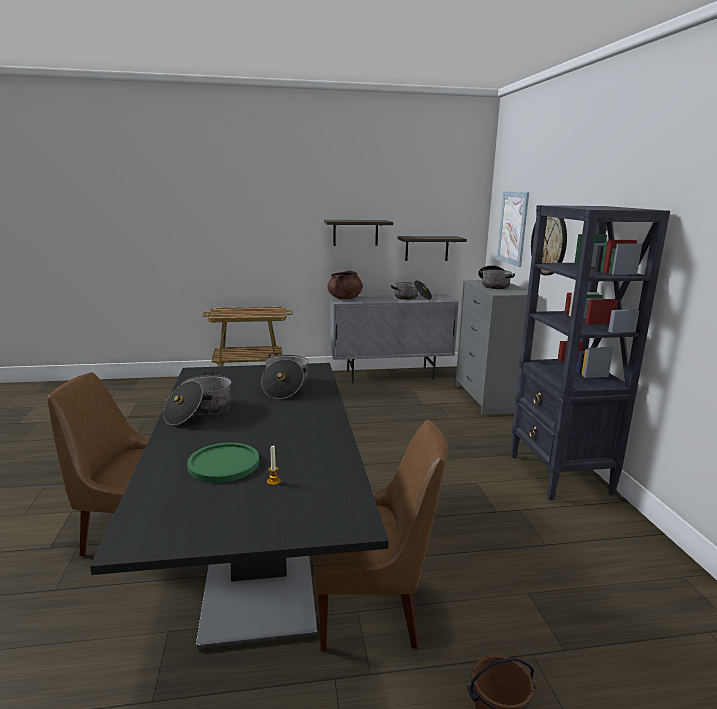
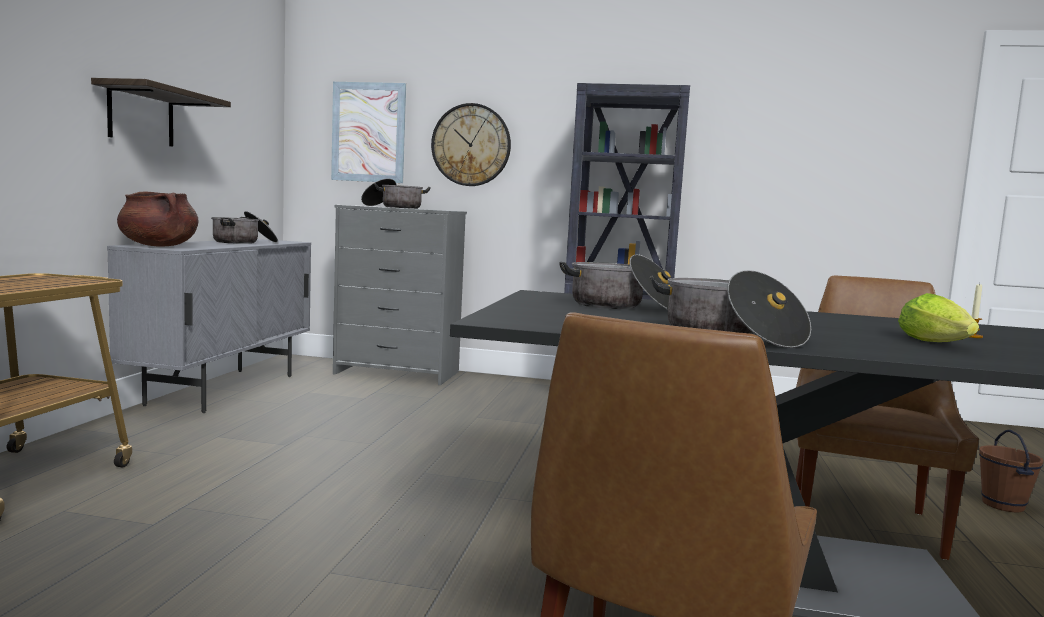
camera: 70 degrees left, 10 degrees down
green plate [187,443,259,483] -> lettuce [898,293,979,342]
shelf [397,236,467,261] -> none

